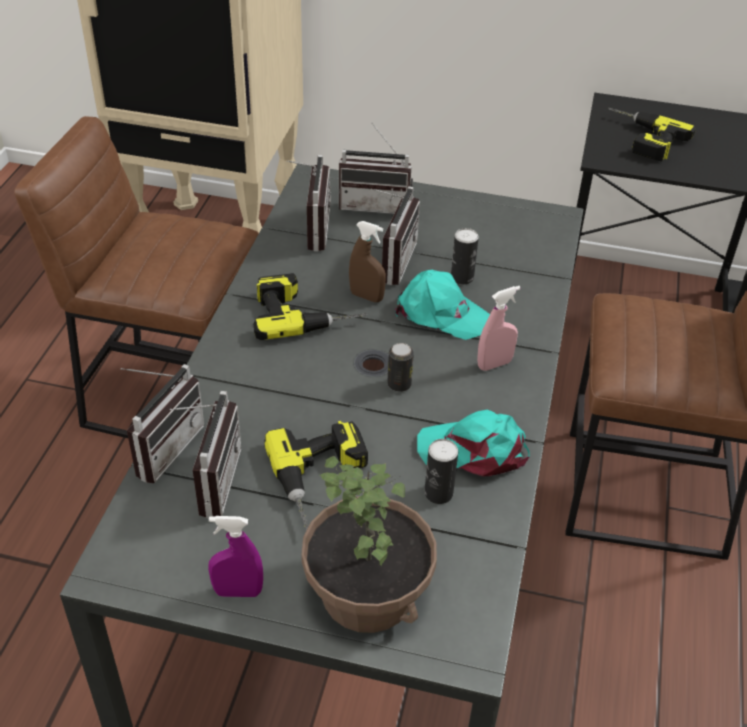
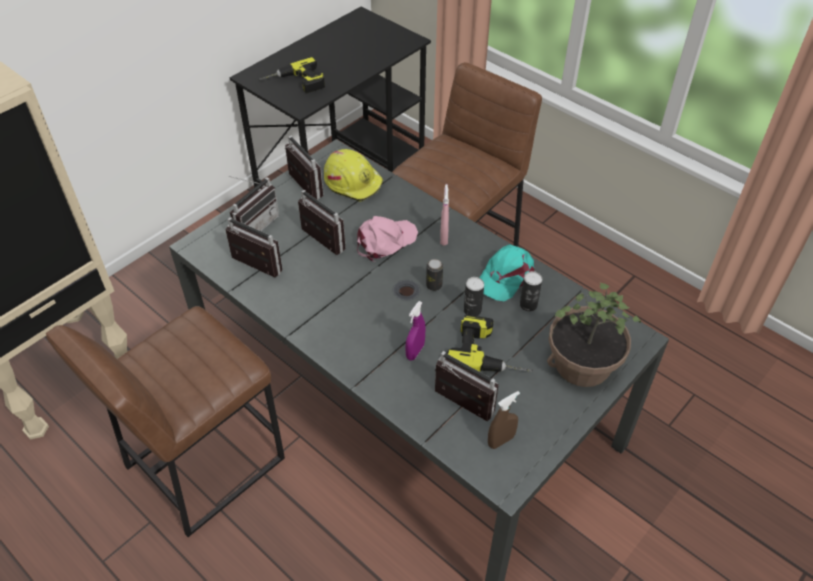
camera: 60 degrees left, 5 degrees up
radio [121,364,204,483] -> radio moved to [284,136,324,200]
purple spray bottle [208,516,263,597] -> purple spray bottle moved to [405,301,426,361]
power drill [253,273,367,340] -> none
brown spray bottle [349,221,386,302] -> brown spray bottle moved to [488,391,520,449]
turquoise cap [395,270,490,340] -> pink cap [357,216,418,262]
can [451,228,479,285] -> can moved to [464,277,484,316]
none -> yellow hard hat [324,149,383,202]

